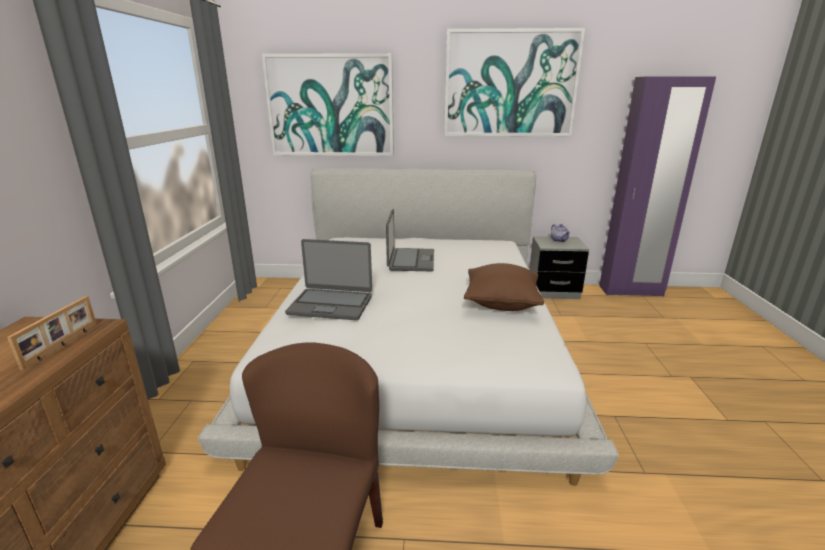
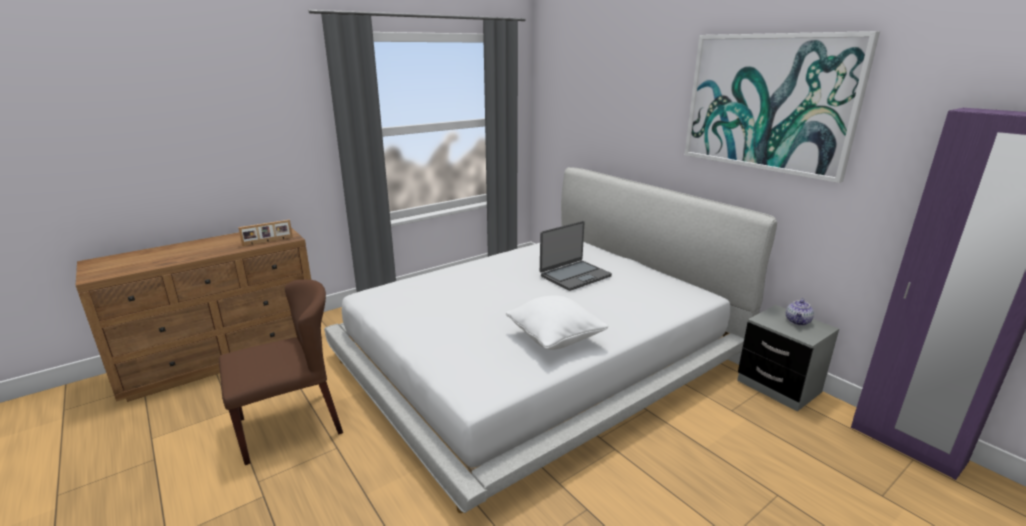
camera: 50 degrees right, 0 degrees up
picture [262,53,394,156] -> none
laptop [285,239,372,320] -> none
brown pillow [464,263,544,311] -> white pillow [505,295,609,350]

